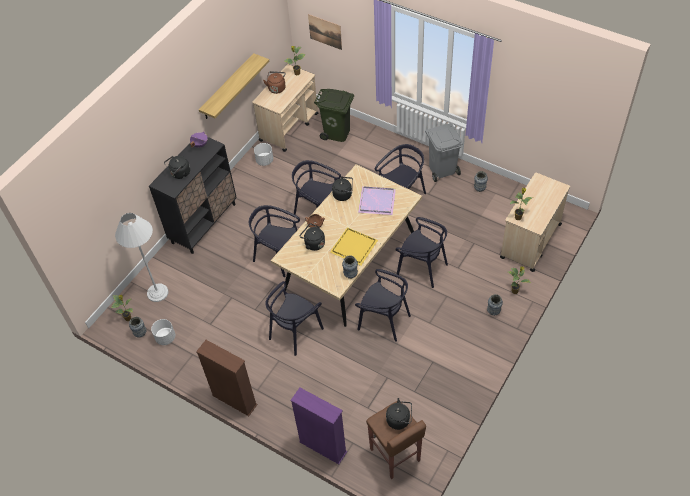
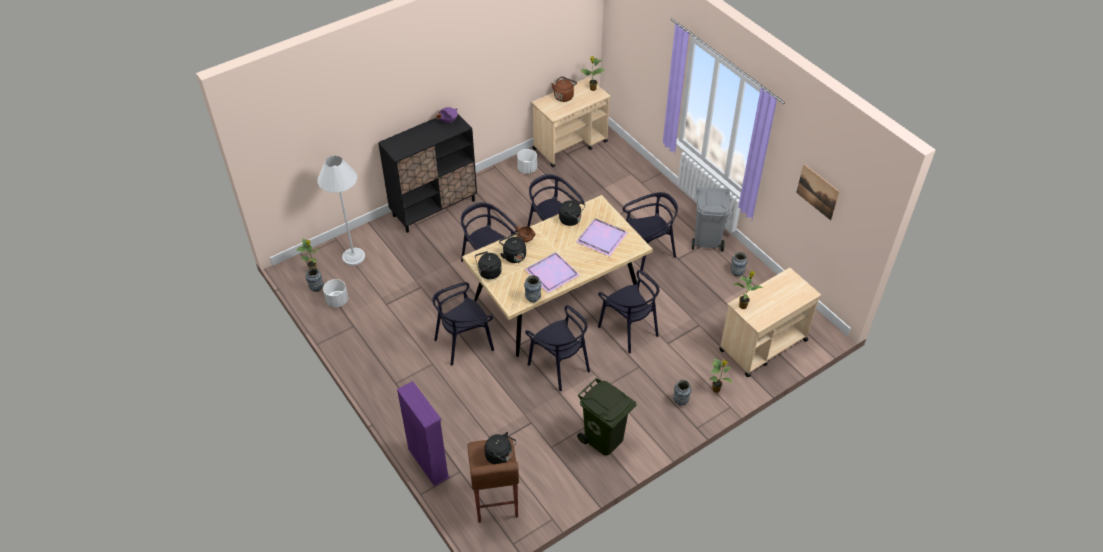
camera: 20 degrees right, 5 degrees down
black kettle [164,156,190,179] -> black kettle moved to [475,251,502,279]
brown bookcase [196,340,258,416] -> none
shelf [199,53,270,119] -> none
picture [308,14,342,50] -> picture moved to [796,164,840,220]
green trash can [314,89,354,142] -> green trash can moved to [577,378,636,455]
yellow tray [330,227,378,266] -> purple tray [524,252,580,293]

